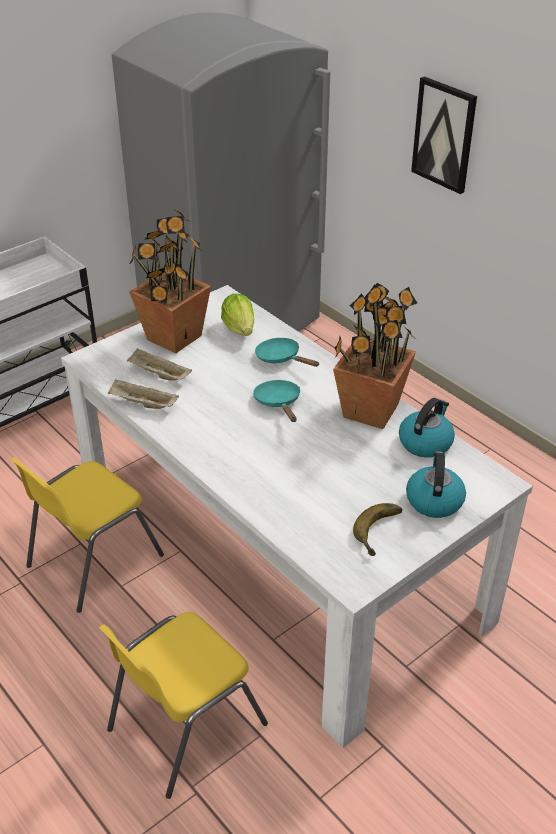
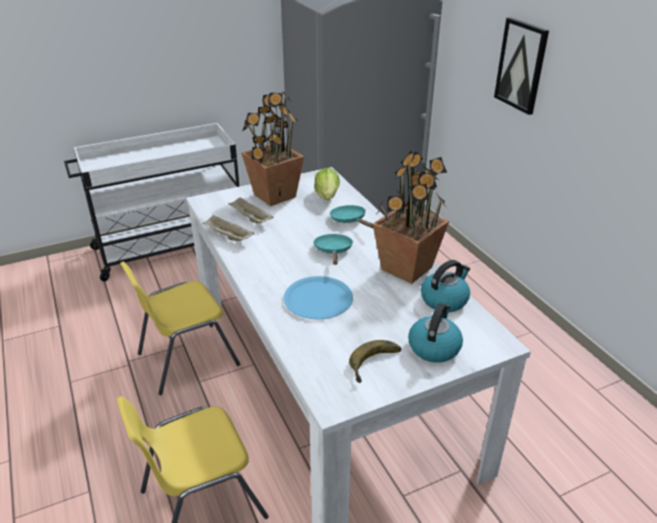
camera: 15 degrees right, 5 degrees down
none -> blue plate [284,276,353,319]

